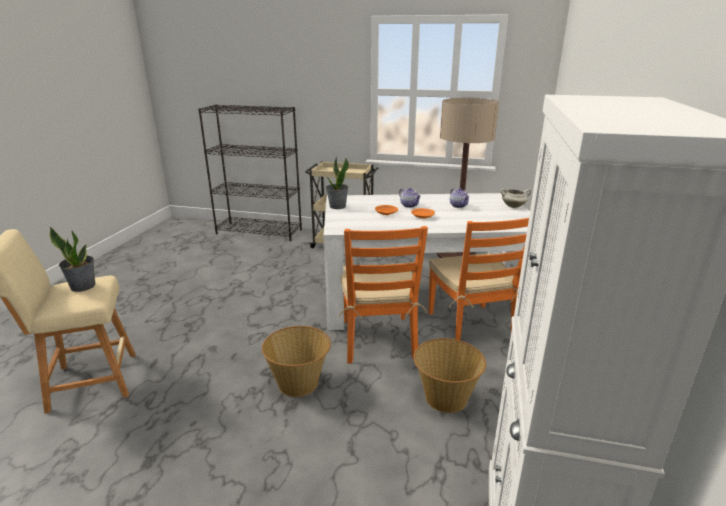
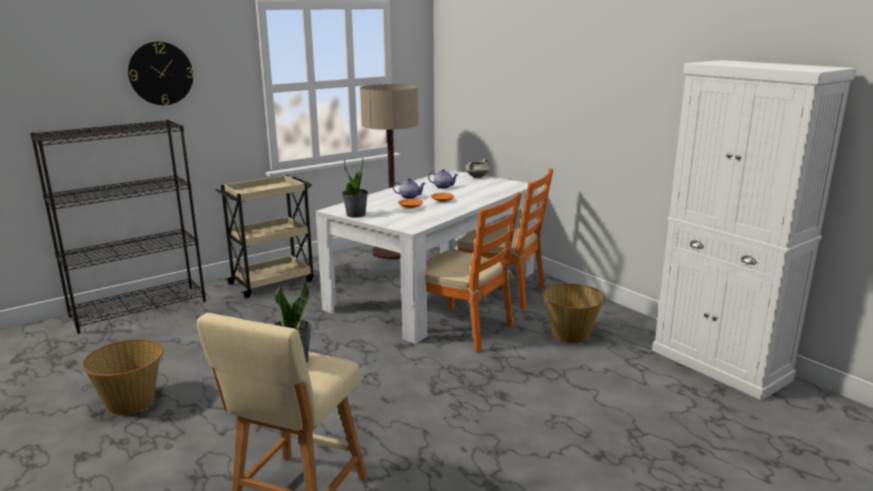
camera: 50 degrees left, 5 degrees down
basket [262,326,331,397] -> basket moved to [82,339,164,415]
none -> wall clock [128,42,193,105]

